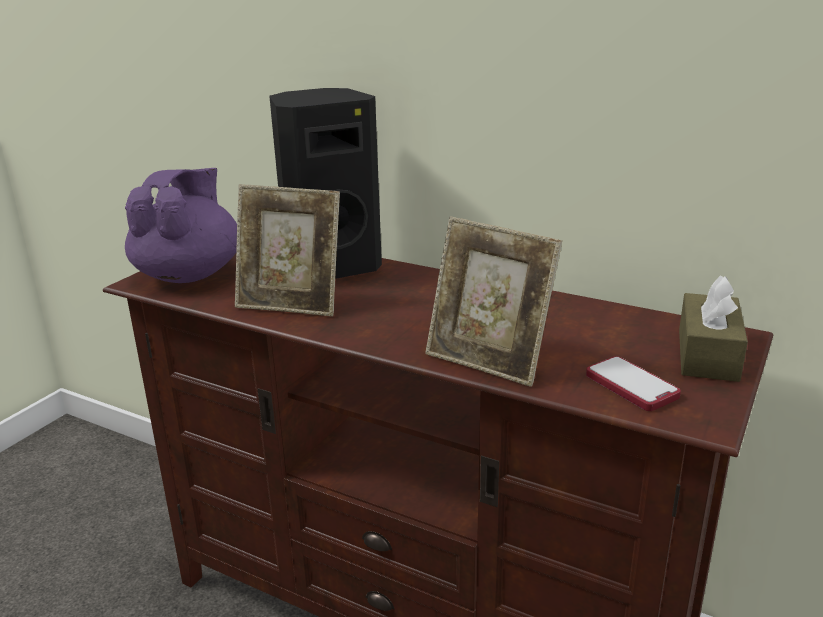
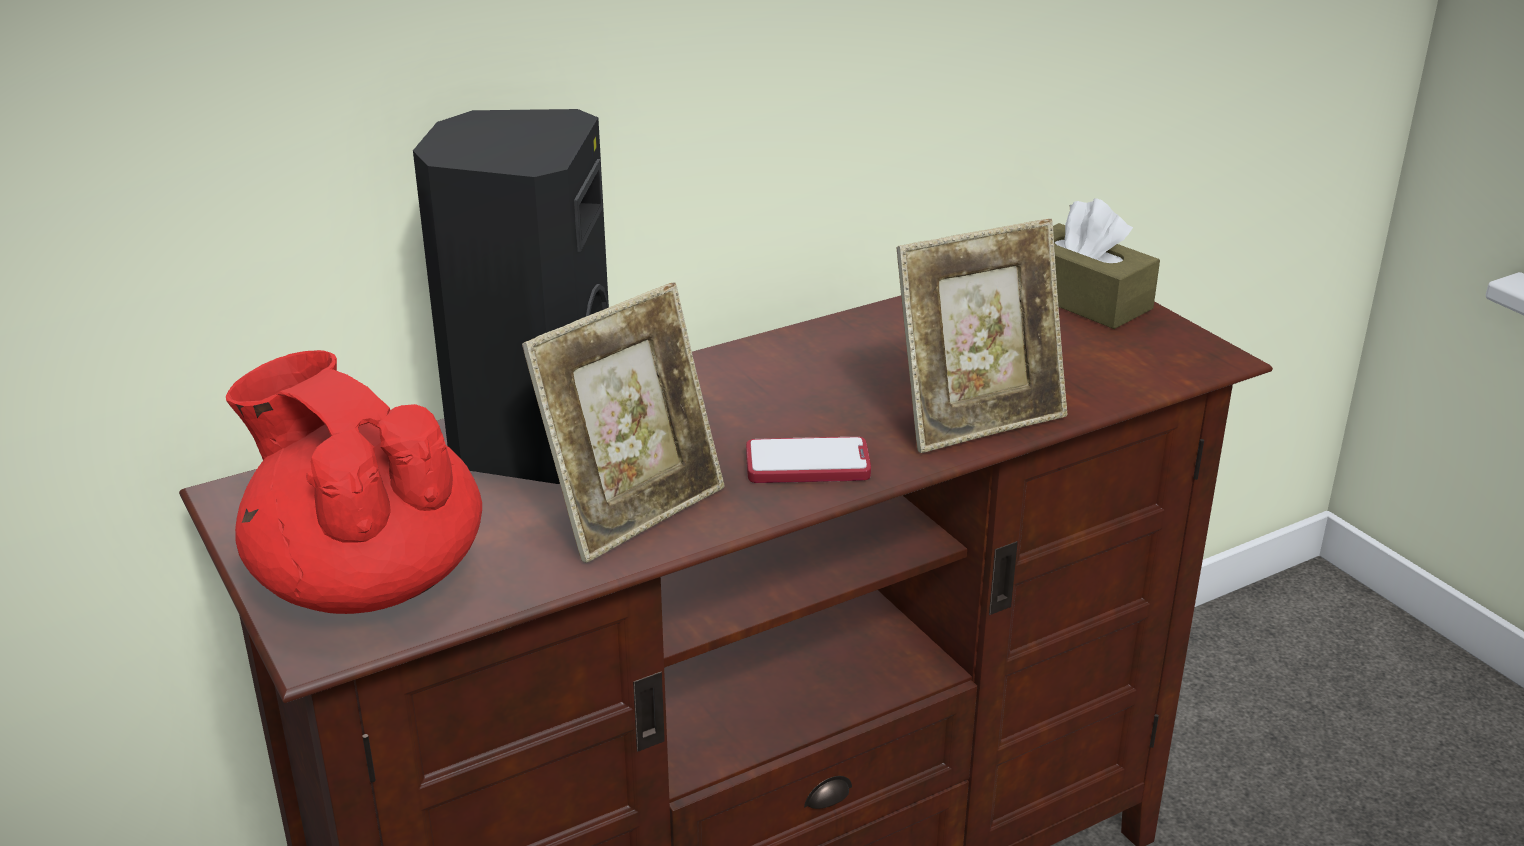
camera: 60 degrees left, 5 degrees up
purple teapot [125,168,237,283] -> red teapot [226,350,482,614]
phone [586,356,681,411] -> phone moved to [746,437,871,483]

